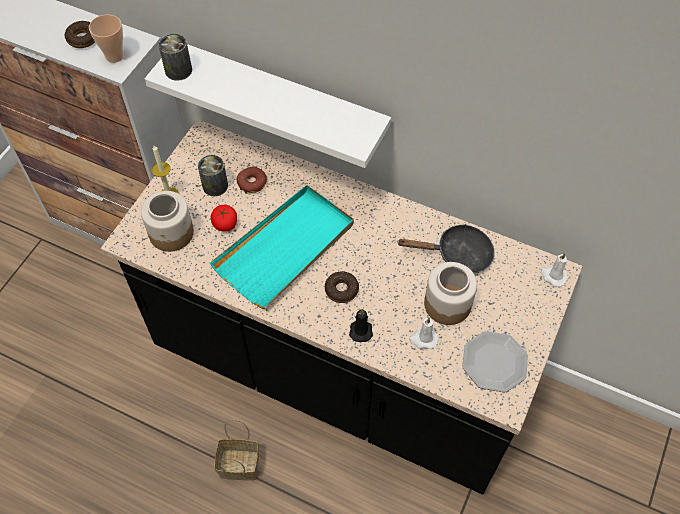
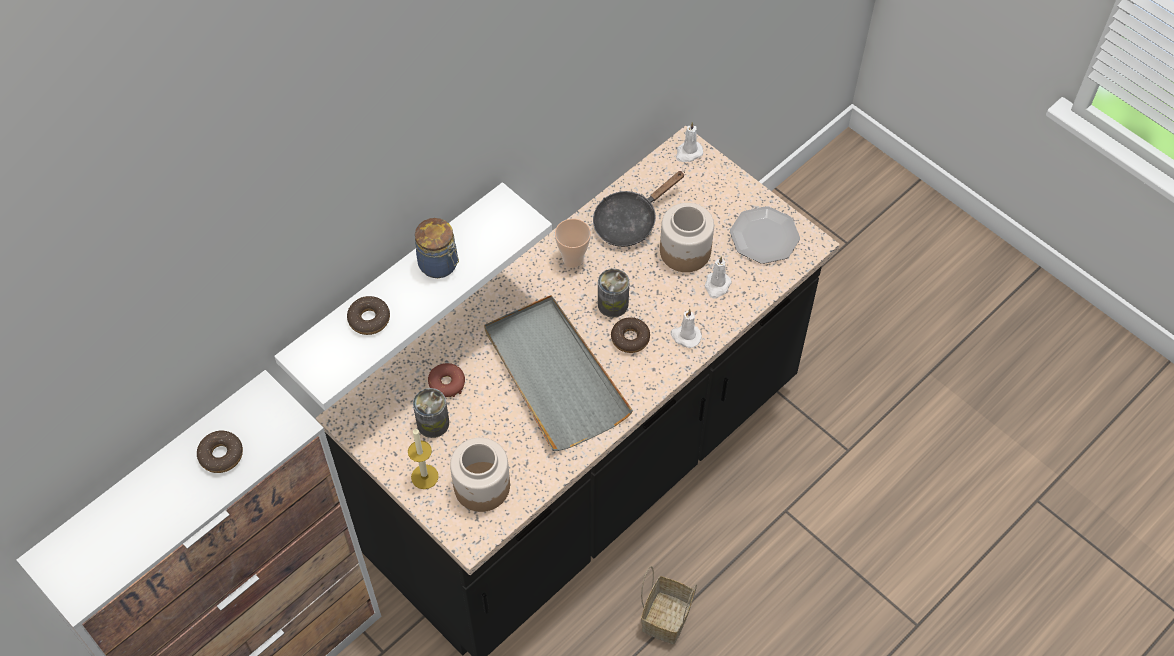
camera: 70 degrees left, 0 degrees up
cup [89,14,124,63] -> cup moved to [555,219,591,268]
can [158,34,192,81] -> can moved to [598,268,630,317]
turquoise tray [210,185,354,309] -> grey tray [484,295,633,451]
tomato [211,205,237,232] -> none
black candle [349,309,373,342] -> white candle [670,309,702,348]
black frying pan [398,224,495,273] -> black frying pan turned 150 degrees counterclockwise [593,171,685,247]
none -> donut [347,296,390,335]
none -> jar [415,218,459,278]

